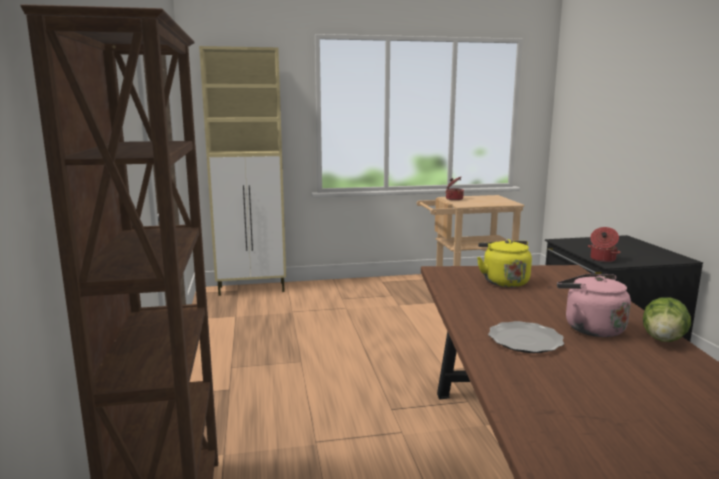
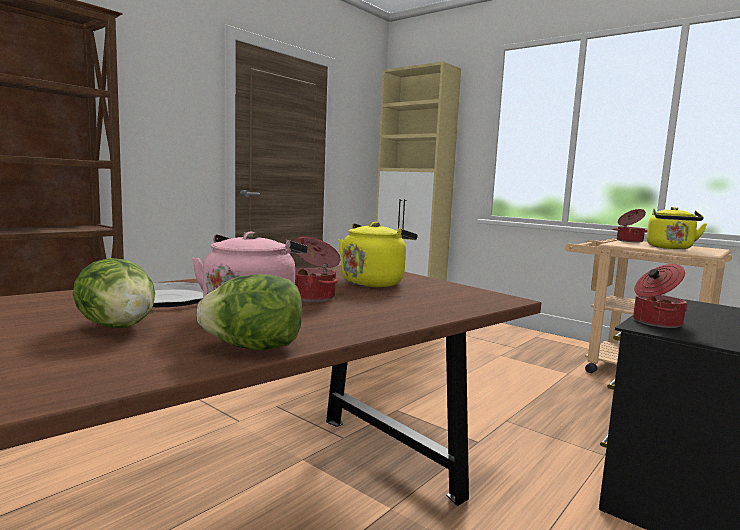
camera: 50 degrees right, 5 degrees down
none -> lettuce [73,258,155,328]
none -> cooking pot [293,236,340,302]
none -> yellow kettle [647,207,707,249]

